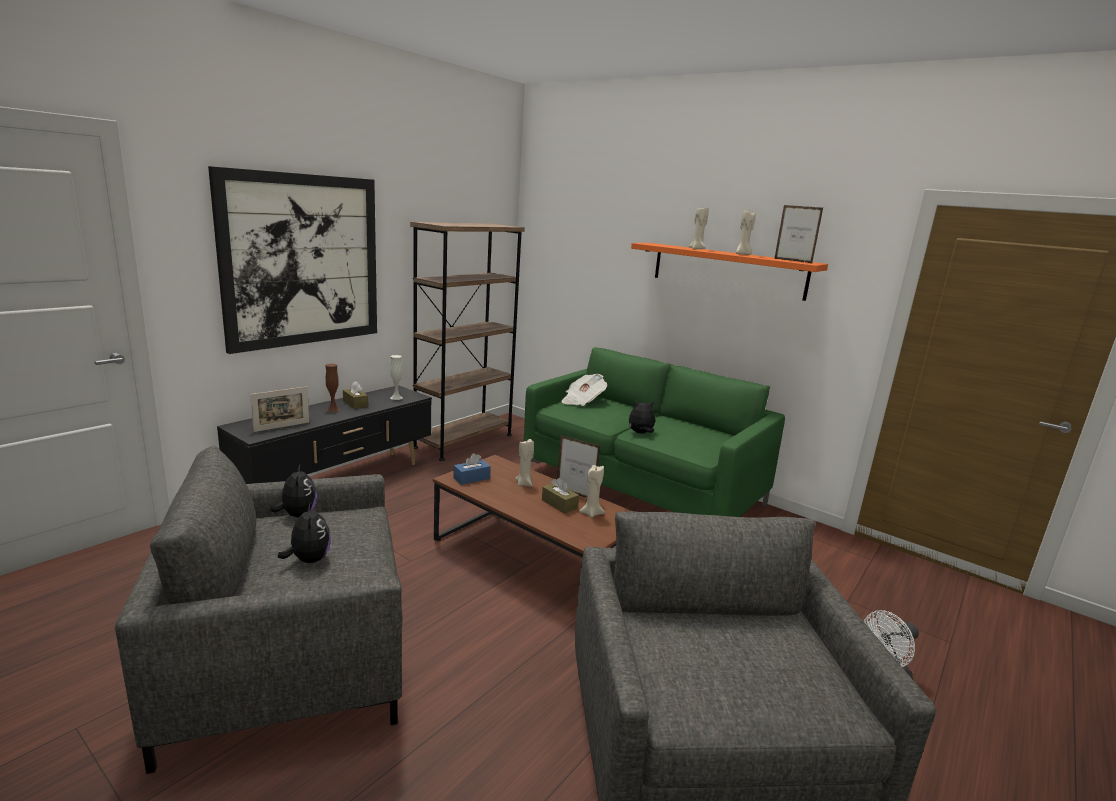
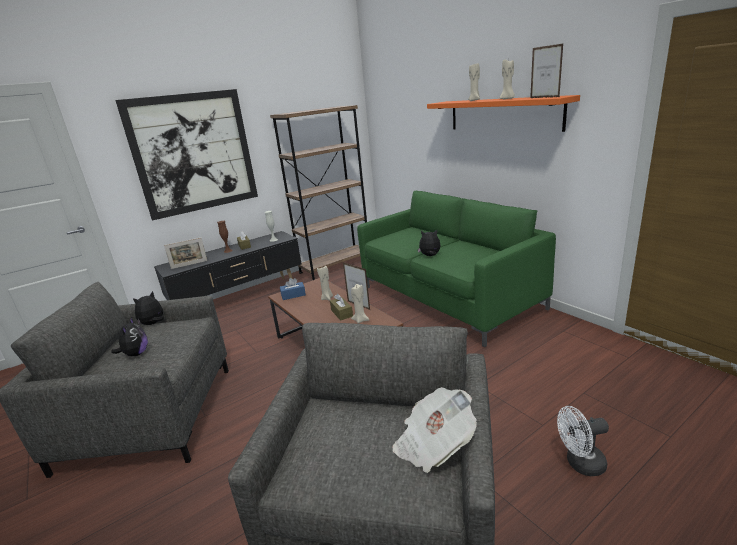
camera: 20 degrees right, 5 degrees up
plush toy [270,465,317,517] -> plush toy turned 135 degrees counterclockwise [133,291,164,325]
newspaper [561,374,607,406] -> newspaper moved to [392,387,477,473]

